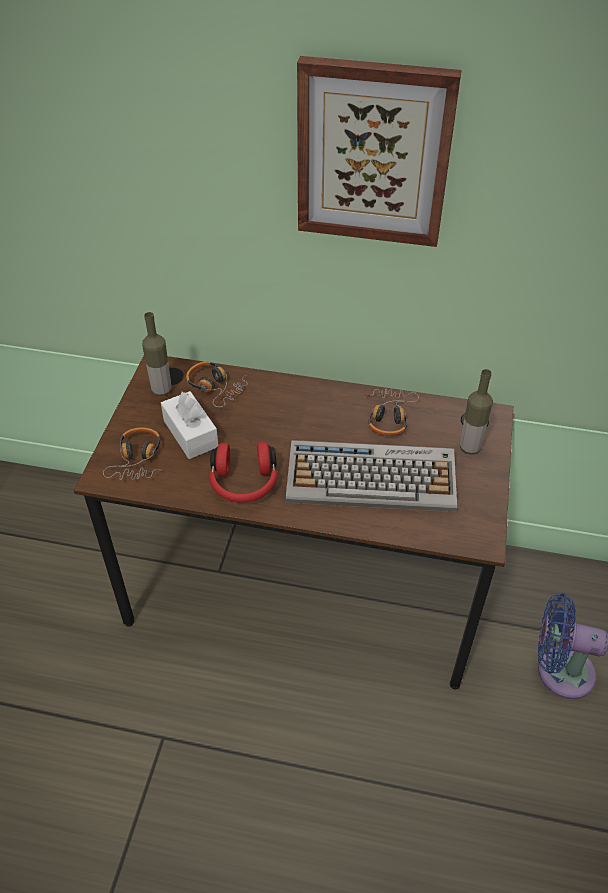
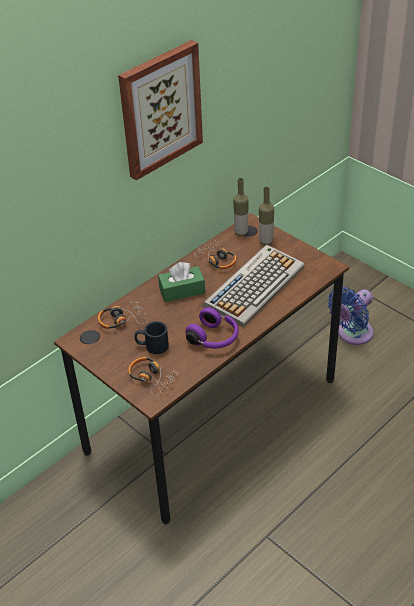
camera: 55 degrees left, 5 degrees down
bottle [142,312,171,396] -> bottle moved to [233,178,248,236]
white tissue box [161,391,219,459] -> black mug [135,321,169,354]
red headphones [209,442,278,503] -> purple headphones [185,307,239,349]
none -> green tissue box [158,262,205,302]

